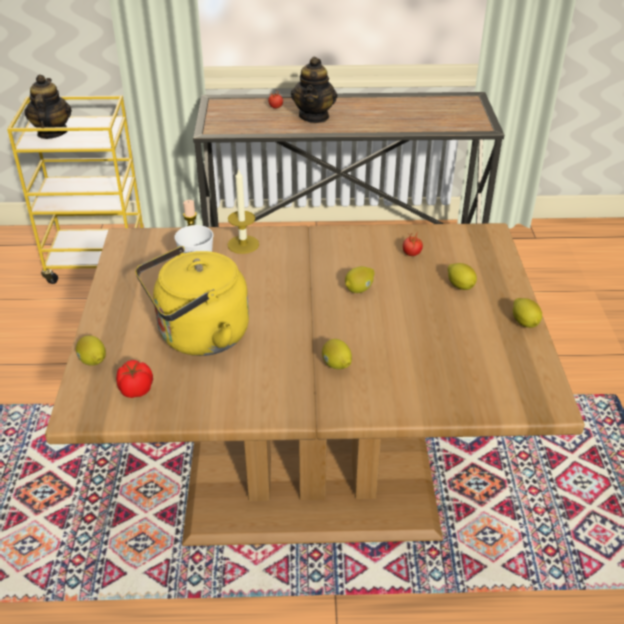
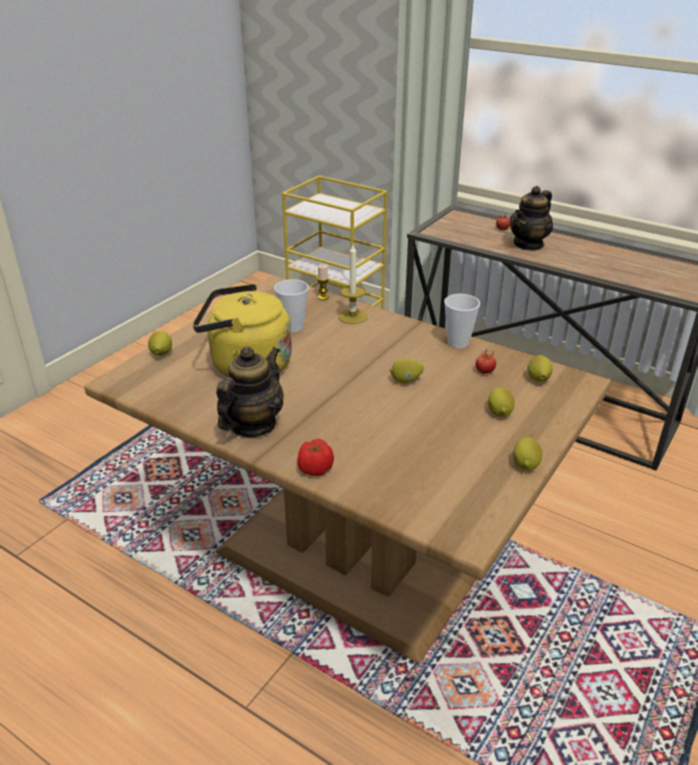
camera: 35 degrees right, 5 degrees down
teapot [24,74,72,139] -> teapot moved to [216,346,284,437]
tomato [116,360,153,398] -> tomato moved to [297,439,334,476]
lemon [322,339,352,369] -> lemon moved to [527,355,552,382]
none -> cup [444,294,480,348]

